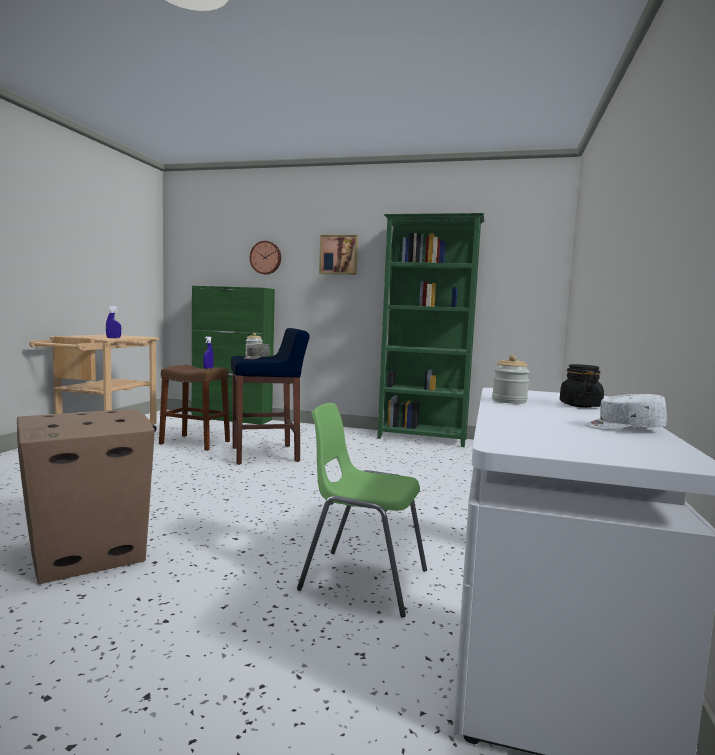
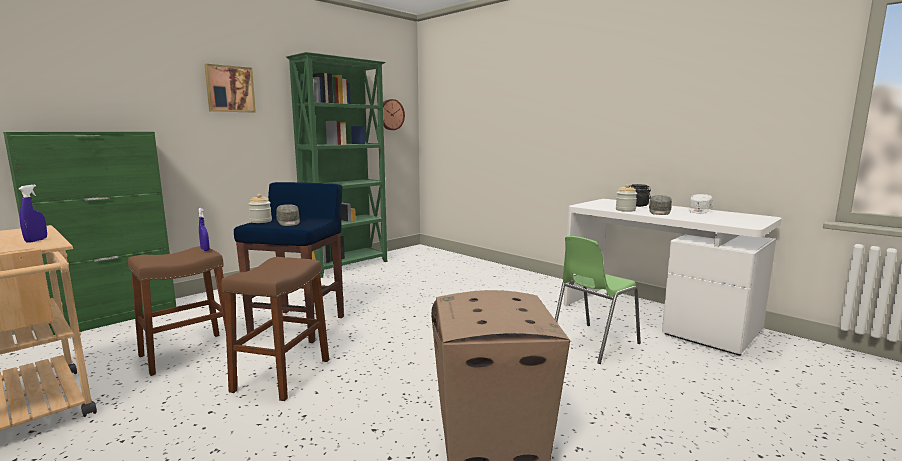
camera: 60 degrees left, 5 degrees up
wall clock [250,241,281,275] -> wall clock moved to [383,99,405,130]
none -> brown stool [222,257,329,401]
none -> grey cap [649,195,672,215]

